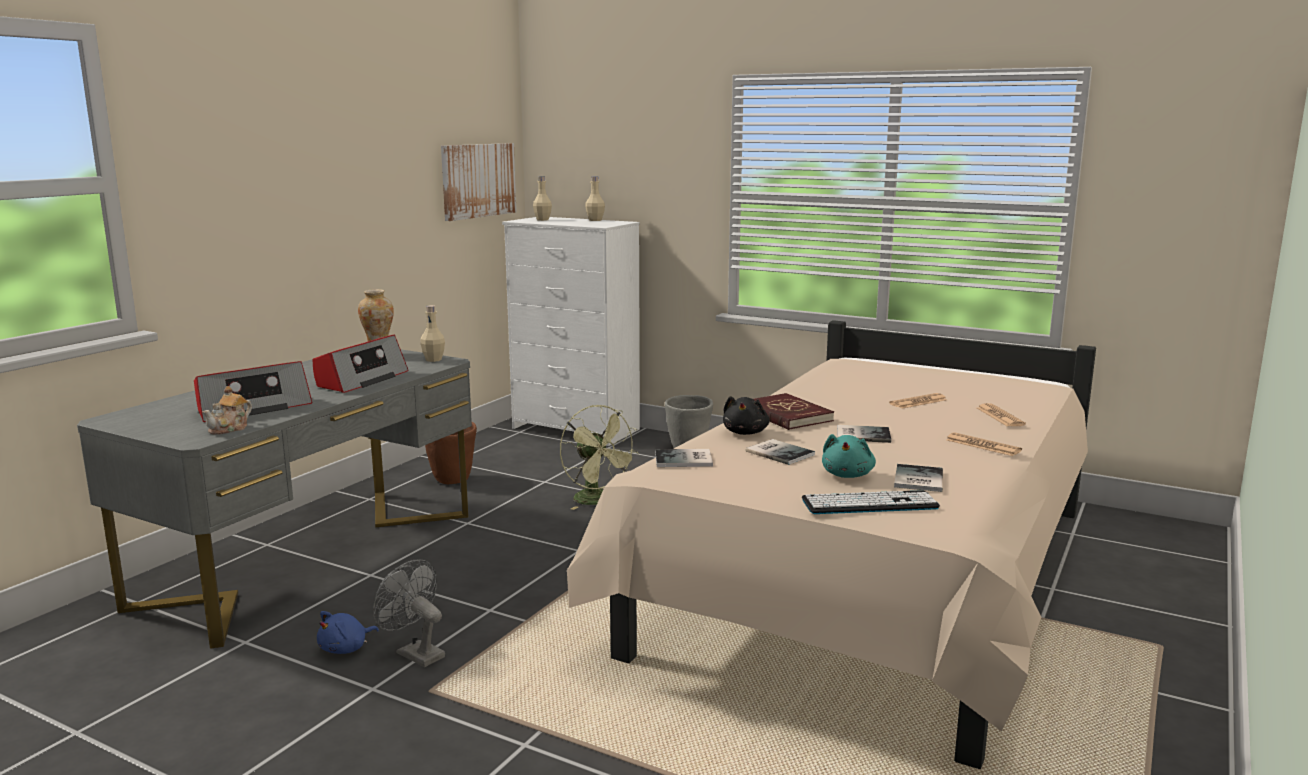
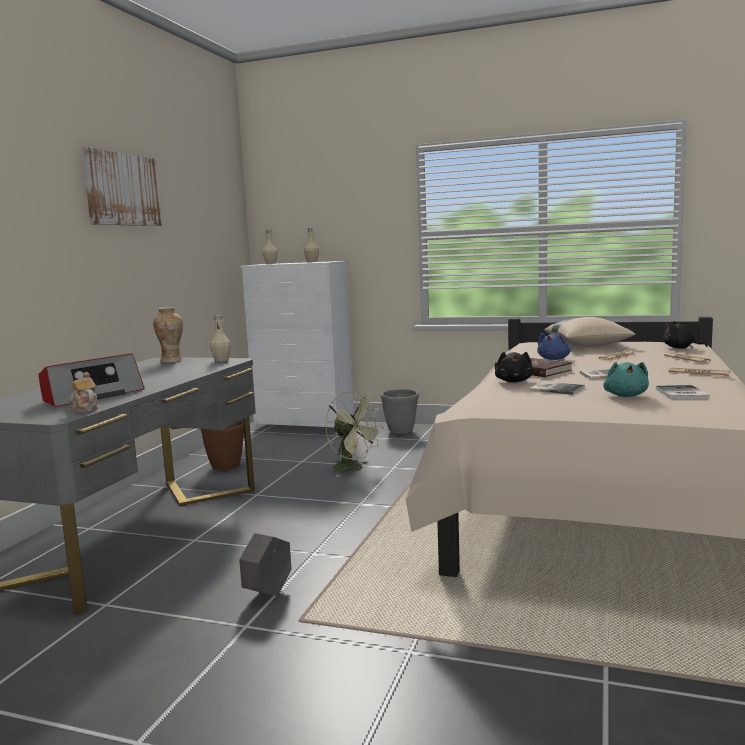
camera: 10 degrees left, 5 degrees down
teapot [202,386,252,435] -> teapot turned 120 degrees clockwise [69,372,98,412]
radio [312,335,409,393] -> none
blue plush toy [317,611,379,654] -> blue plush toy moved to [537,333,571,360]
grey fan [373,560,445,667] -> grey planter [239,533,292,596]
picture [441,143,516,221] -> picture moved to [82,147,163,226]
book [655,449,713,467] -> none
keyboard [802,491,940,514] -> none
none -> beige pillow [544,317,636,347]
none -> black plush toy [663,321,707,349]

